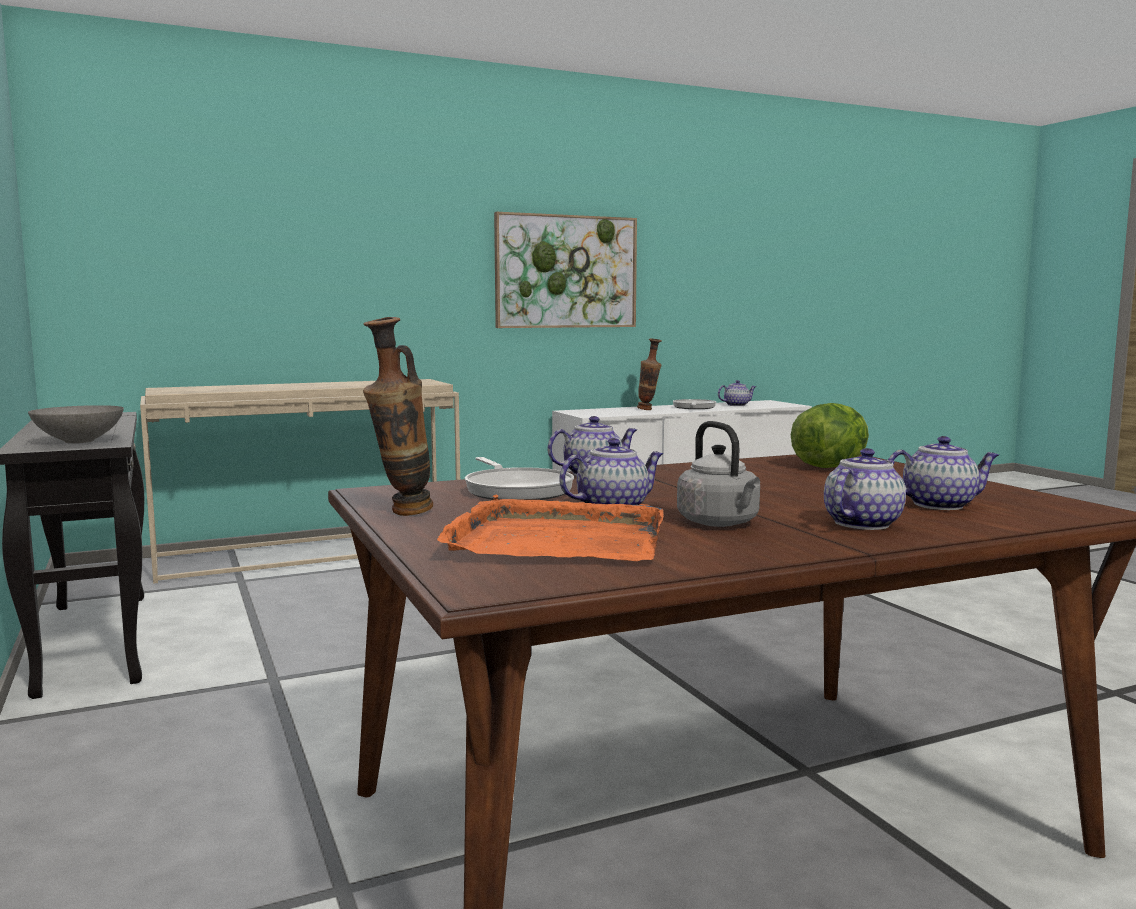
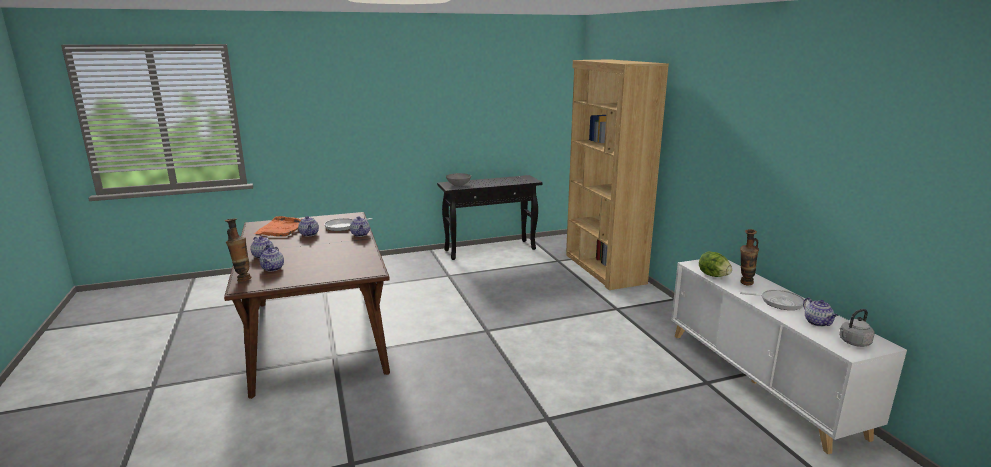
camera: 95 degrees right, 10 degrees up
beige console table [140,379,460,584] -> brown bookcase [566,59,669,290]
vase [363,317,433,516] -> vase moved to [225,218,252,282]
picture [494,212,637,328] -> none
grey kettle [677,421,760,527] -> grey kettle moved to [839,309,875,347]
lettuce [791,403,869,468] -> lettuce moved to [699,252,732,277]

